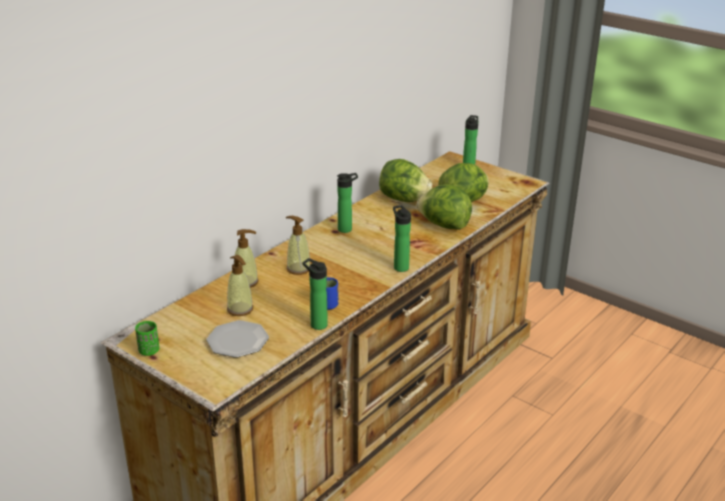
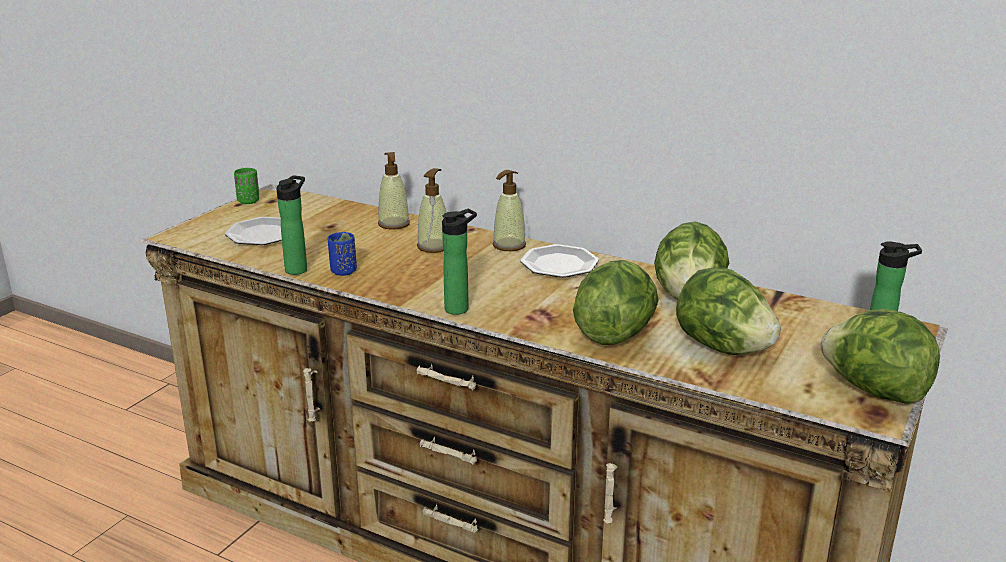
camera: 80 degrees right, 5 degrees down
soap dispenser [227,255,253,316] -> soap dispenser moved to [493,170,526,251]
bottle [337,173,358,233] -> plate [520,244,599,278]
none -> lettuce [820,309,940,404]

